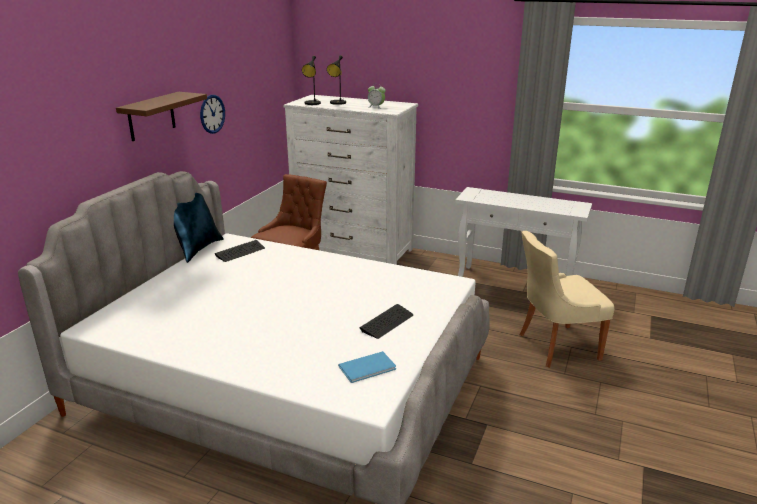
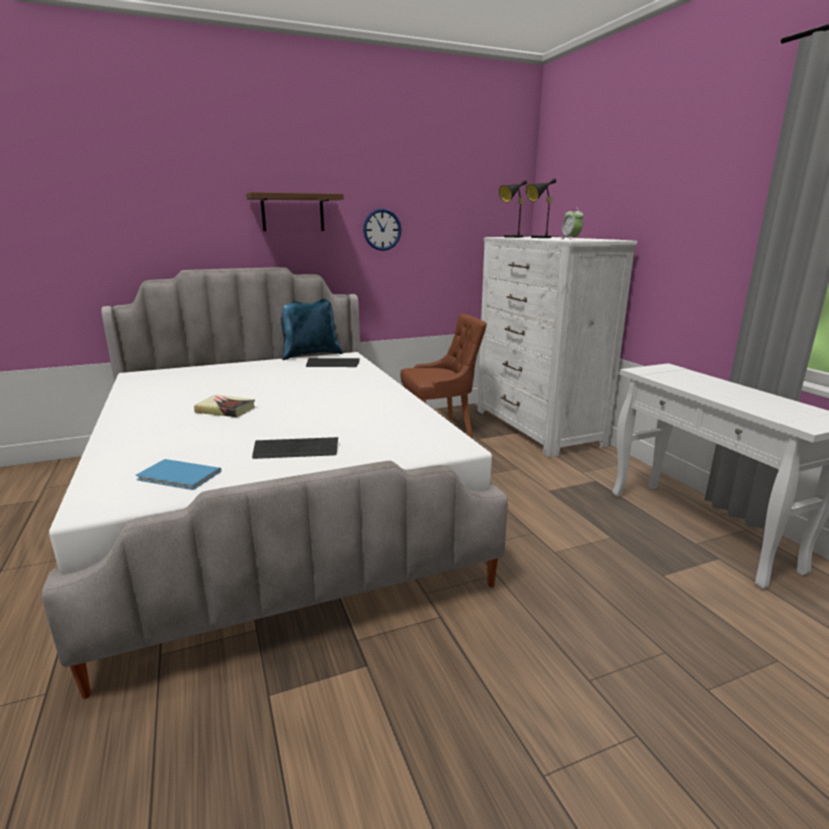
camera: 45 degrees right, 5 degrees down
beige chair [520,231,614,368] -> none
none -> book [194,395,255,417]

